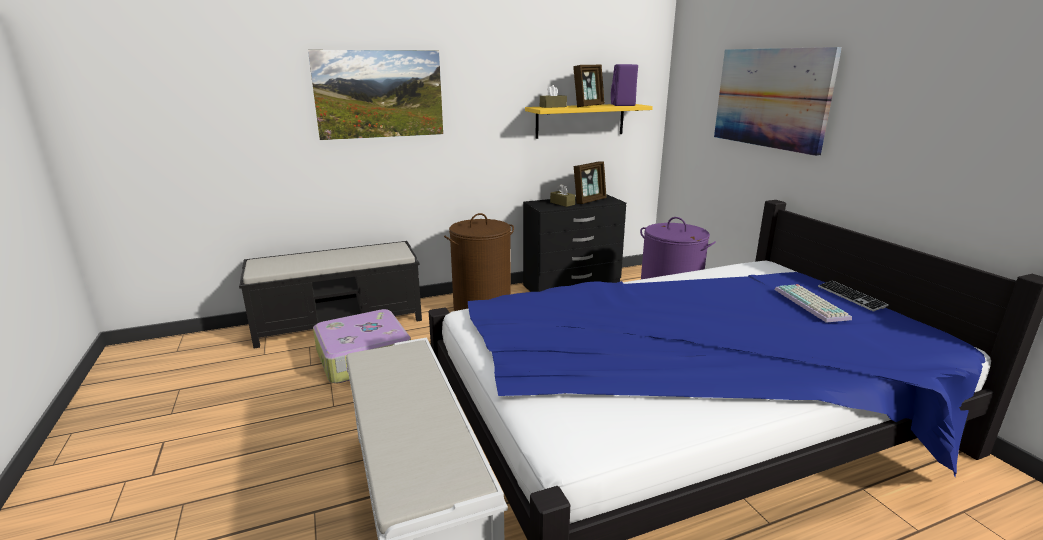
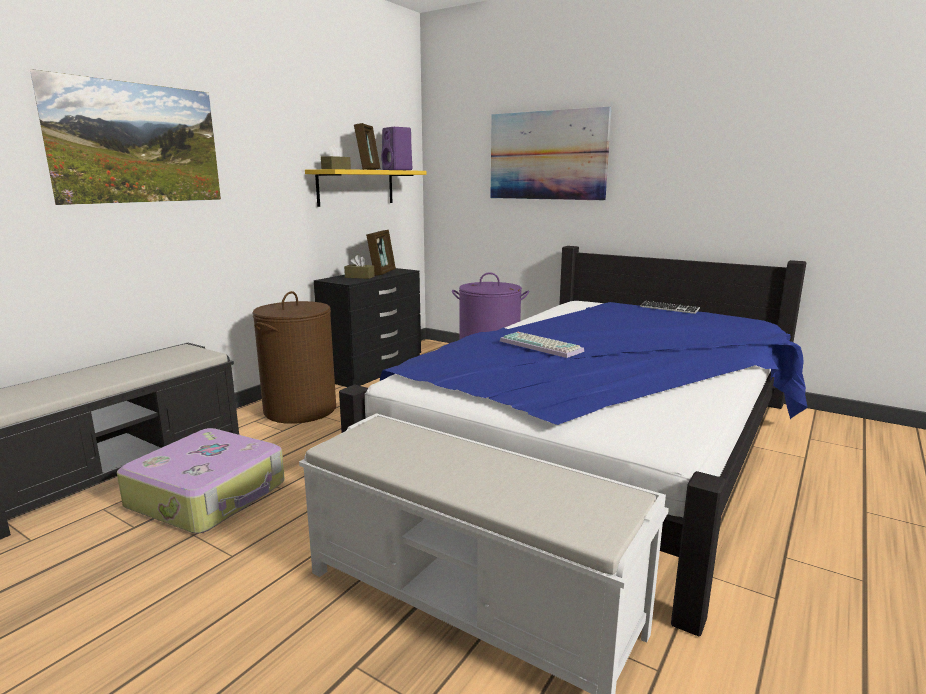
camera: 35 degrees left, 5 degrees down
keyboard [775,284,852,323] -> keyboard moved to [500,332,584,358]

